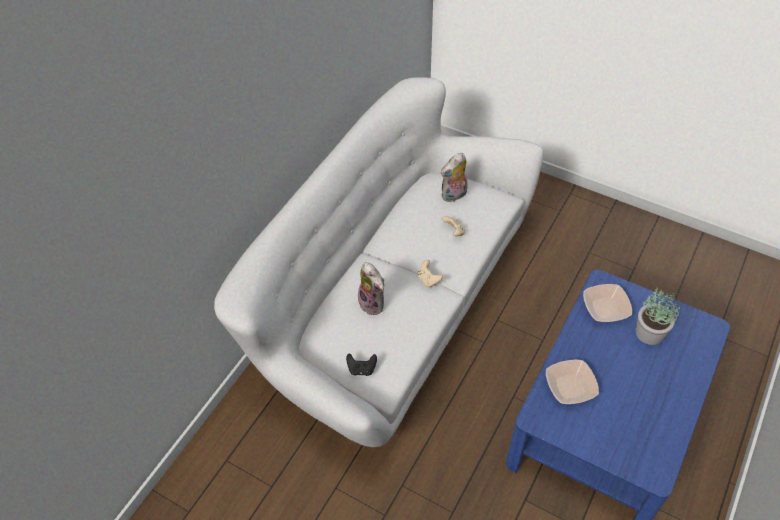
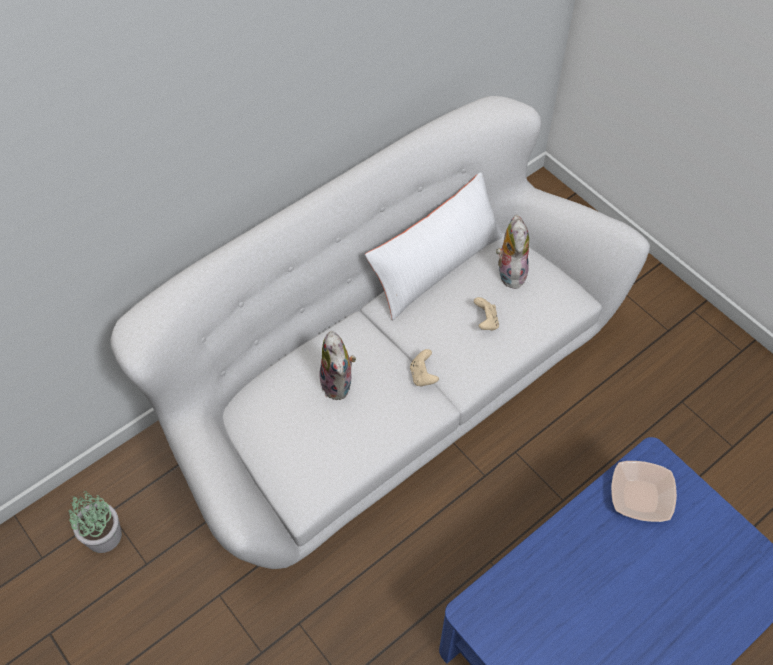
camera: 20 degrees right, 5 degrees up
black game controller [346,353,377,376] -> none
plush toy [441,153,467,202] -> plush toy turned 105 degrees clockwise [496,214,529,289]
bowl [546,359,599,404] -> none
potted plant [635,287,680,345] -> potted plant moved to [68,489,122,553]
none -> white pillow [365,172,503,320]

